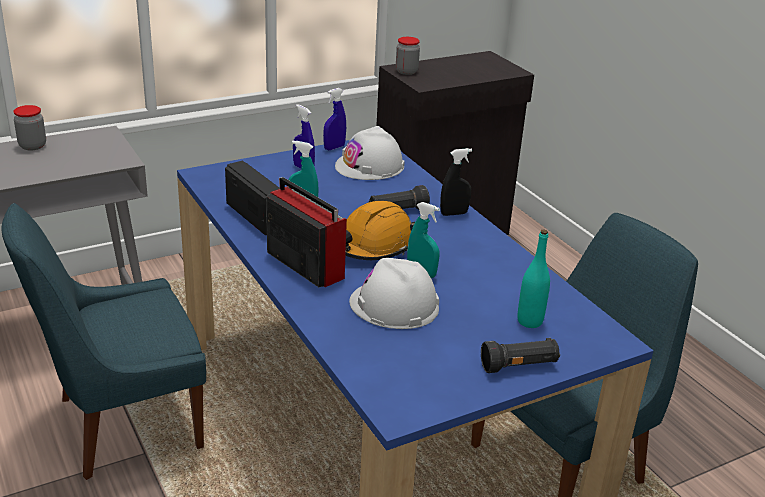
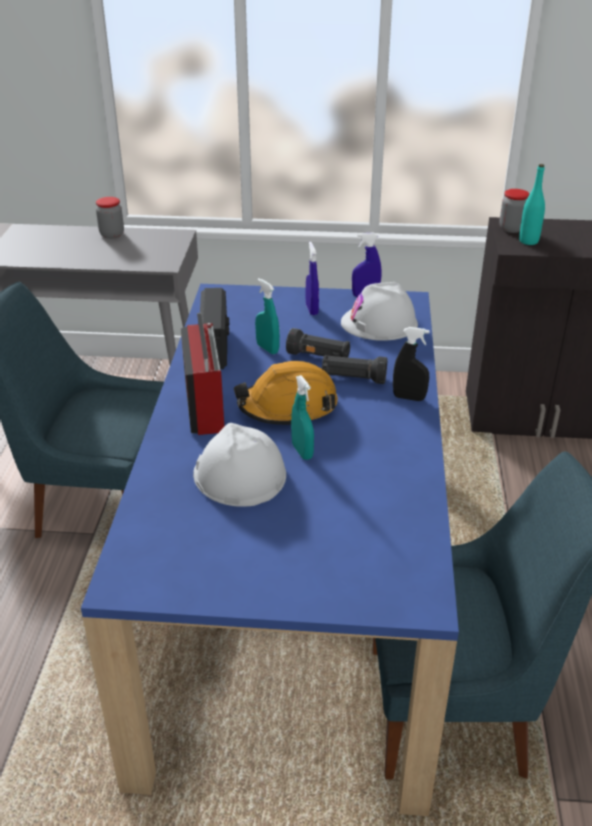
camera: 35 degrees right, 5 degrees up
black flashlight [481,338,560,373] -> black flashlight moved to [286,328,350,358]
turquoise bottle [517,229,550,328] -> turquoise bottle moved to [519,164,545,245]

